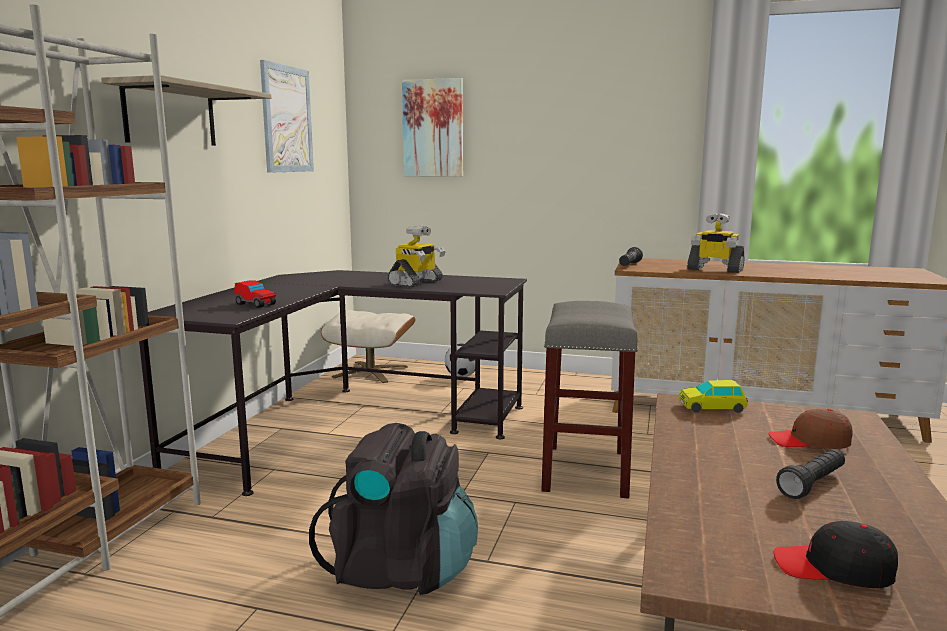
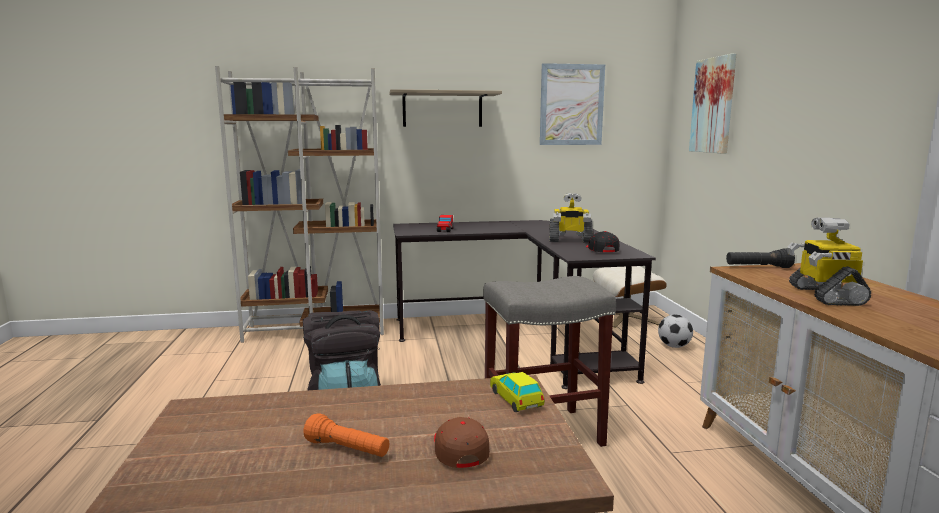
camera: 65 degrees right, 0 degrees up
black cap [774,521,898,588] -> black cap moved to [586,231,619,252]
black flashlight [776,449,845,499] -> orange flashlight [303,413,389,457]

